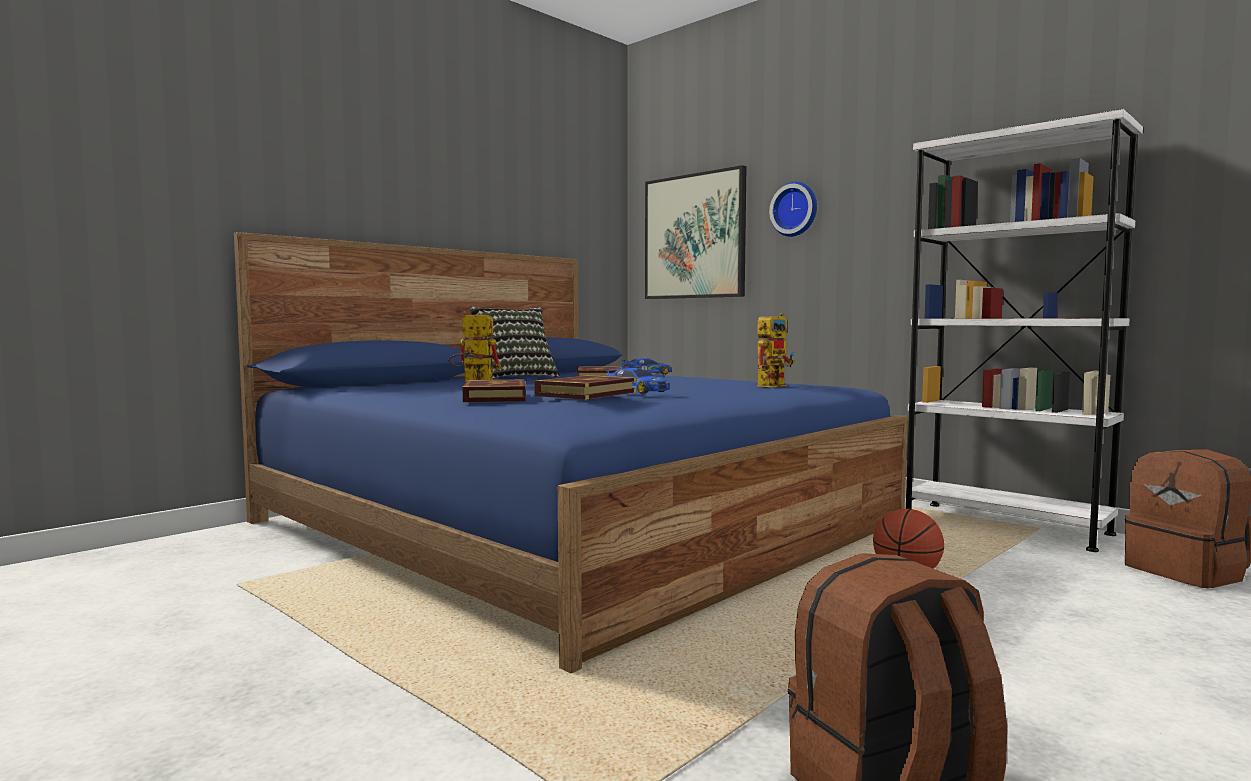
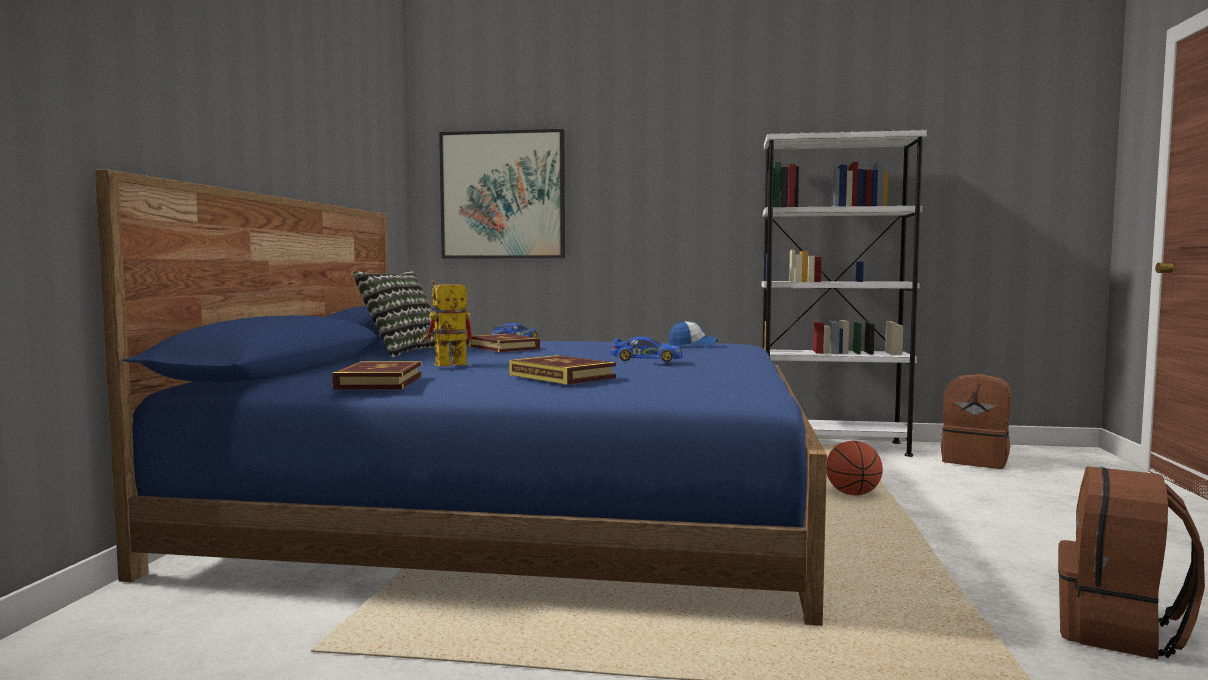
camera: 35 degrees left, 0 degrees up
book [534,375,636,400] -> book moved to [332,361,422,390]
toy robot [757,313,795,388] -> cap [669,321,718,347]
wall clock [769,182,817,237] -> none

